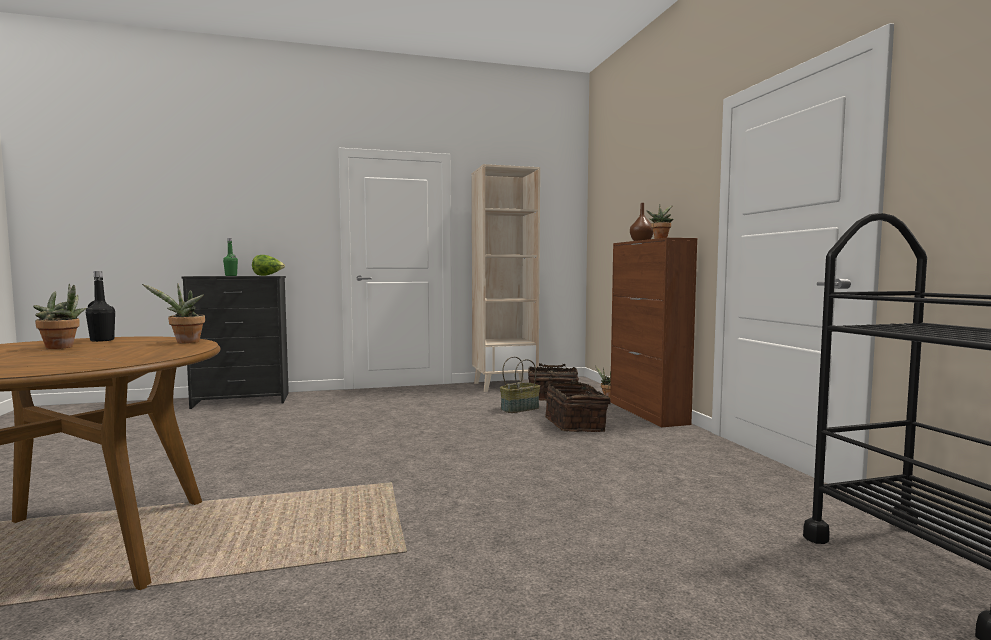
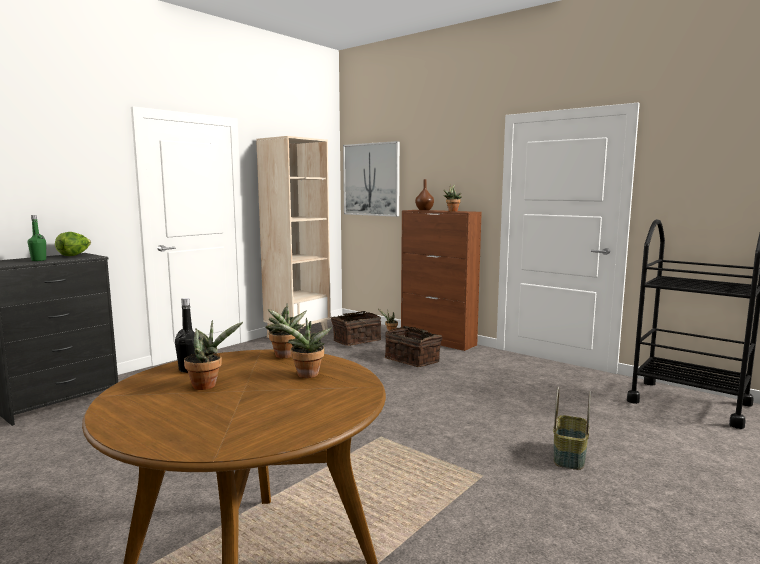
camera: 35 degrees left, 5 degrees up
basket [500,356,540,413] -> basket moved to [553,387,591,470]
none -> potted plant [277,317,332,378]
none -> picture [343,141,400,217]

